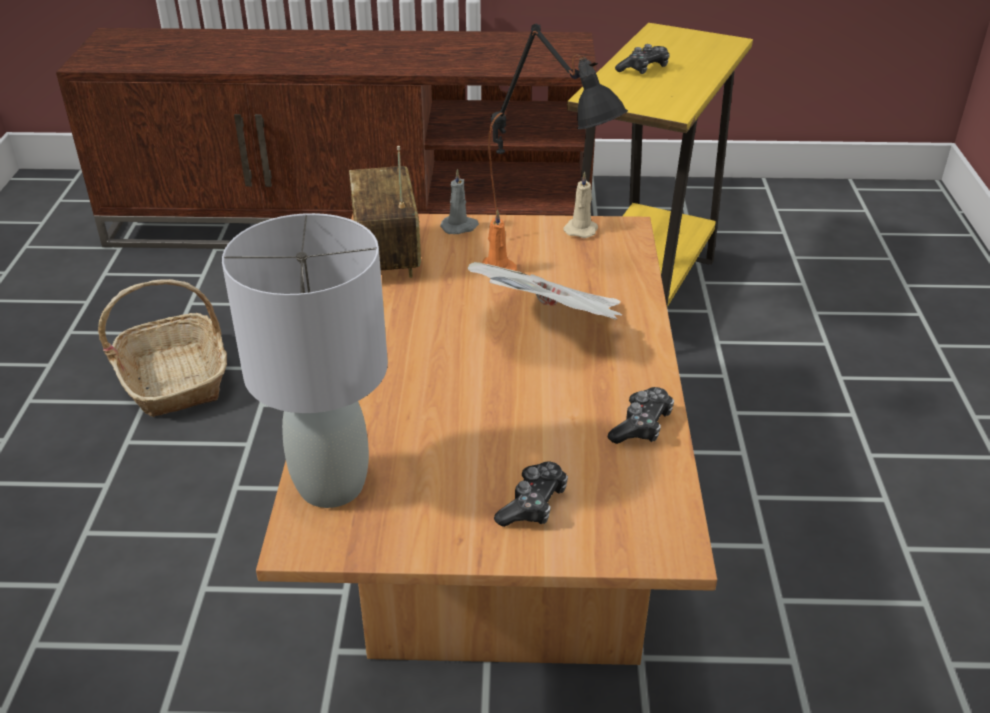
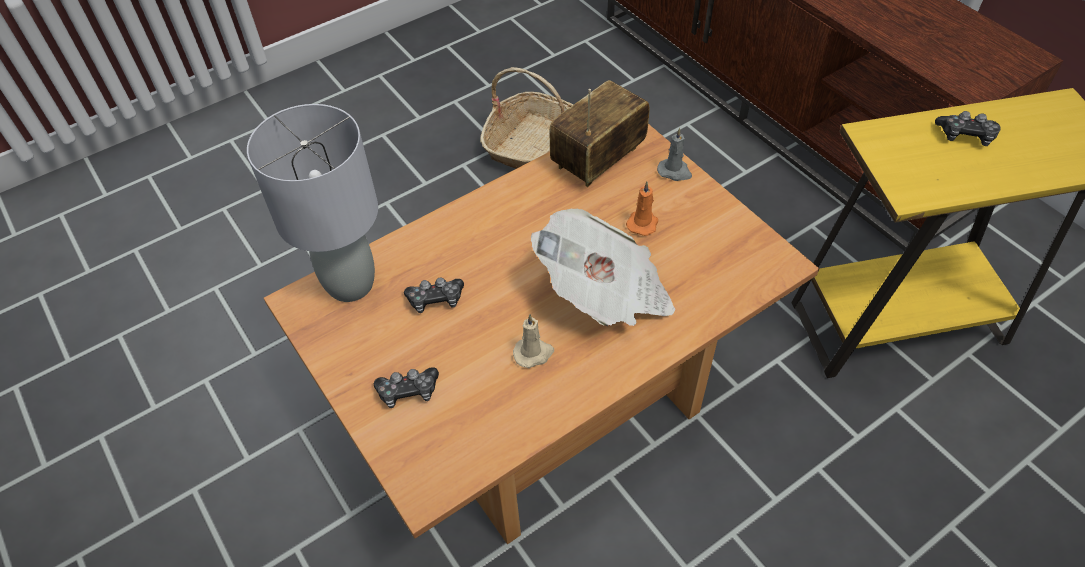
camera: 55 degrees right, 15 degrees up
black table lamp [488,23,628,212] -> none
beige candle [563,172,598,238] -> beige candle moved to [513,314,554,368]
game controller [608,387,674,444] -> game controller moved to [404,277,464,313]

